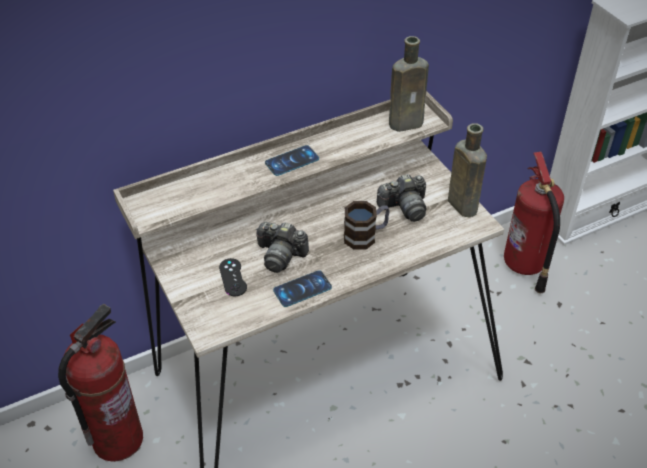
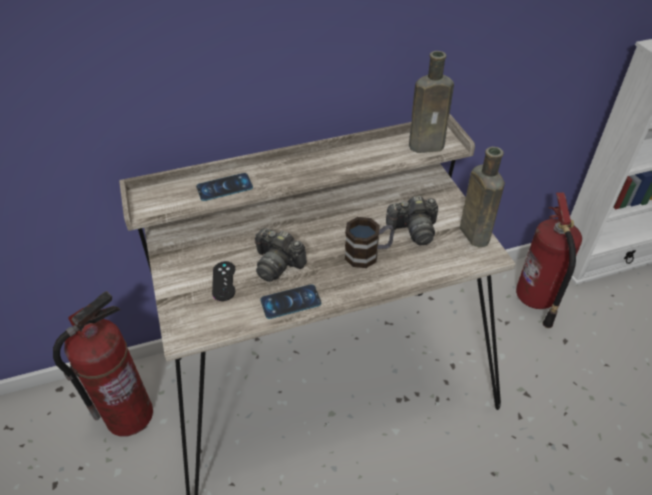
camera: 10 degrees right, 0 degrees up
phone [265,145,319,176] -> phone moved to [196,173,253,201]

